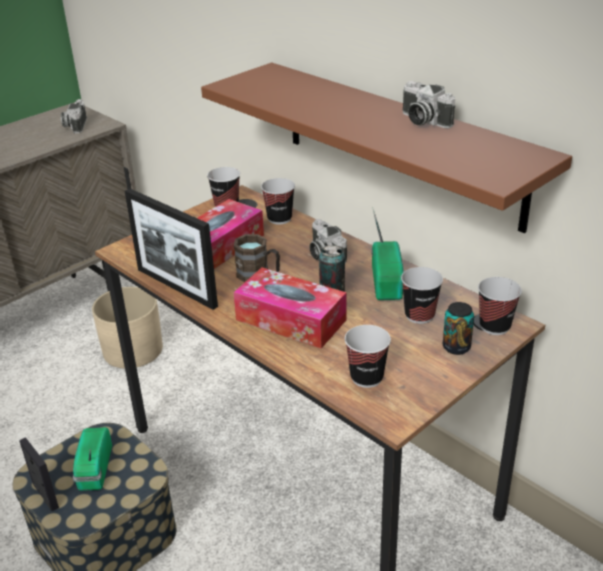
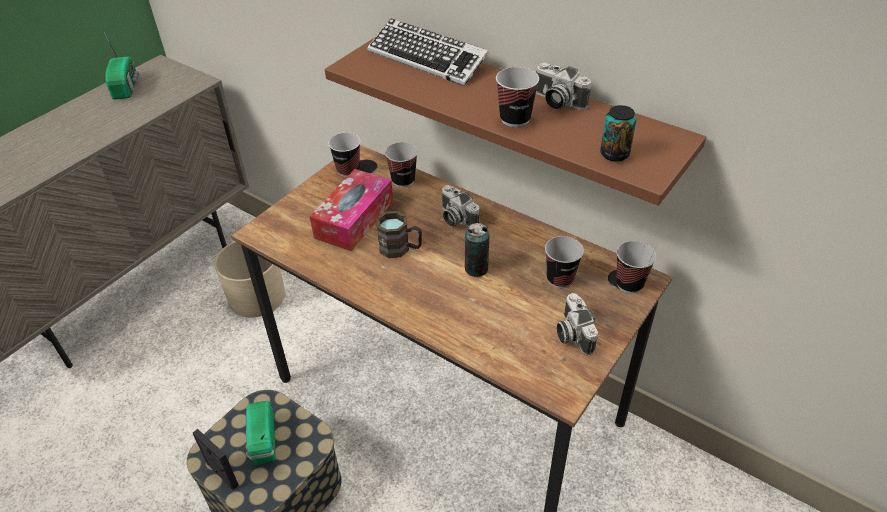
camera: 10 degrees left, 10 degrees up
camera [61,99,87,133] -> camera moved to [557,293,598,355]
picture frame [125,189,218,310] -> none
tissue box [233,267,346,348] -> none
cup [345,325,391,388] -> cup moved to [496,67,539,127]
radio [371,207,405,300] -> radio moved to [104,32,139,100]
can [443,302,474,355] -> can moved to [600,105,636,162]
none -> keyboard [367,18,489,86]

